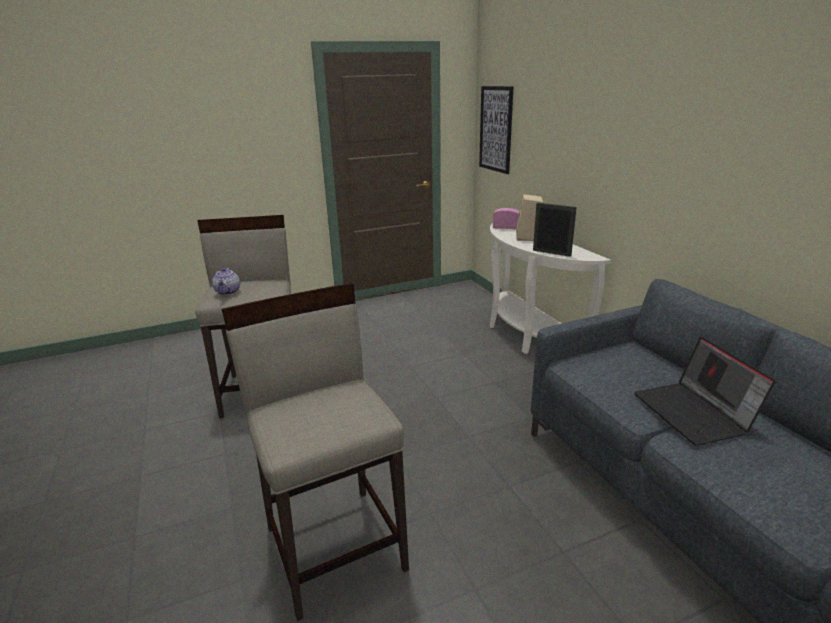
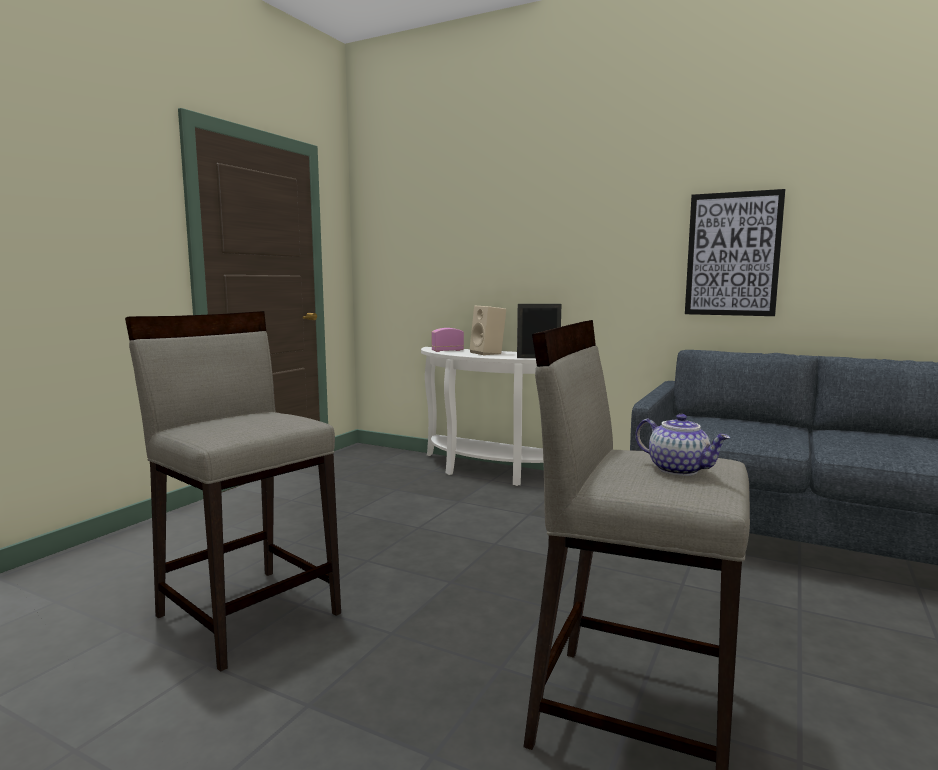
camera: 40 degrees left, 15 degrees down
teapot [212,267,240,295] -> teapot moved to [635,414,730,476]
picture [479,86,514,174] -> picture moved to [685,189,785,316]
laptop [634,337,776,446] -> none

